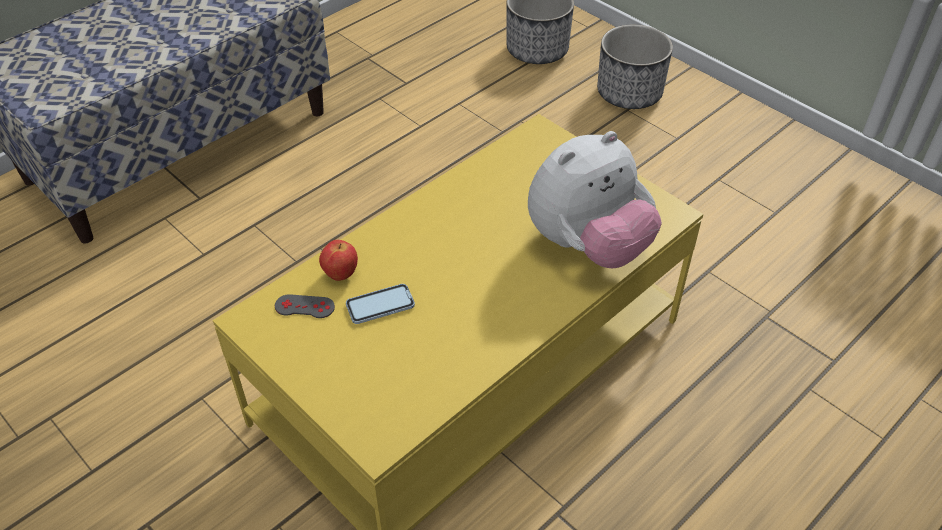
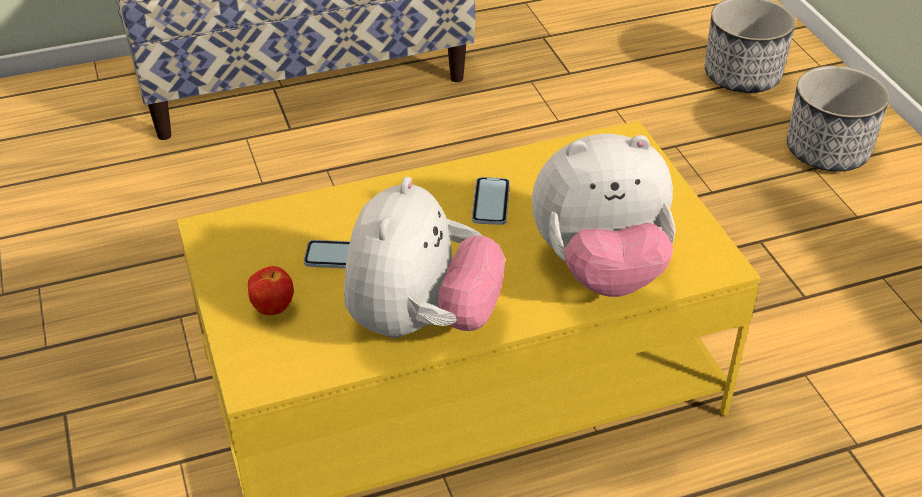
camera: 25 degrees right, 5 degrees down
grey game controller [275,294,335,318] -> none
apple [319,240,358,281] -> apple moved to [248,266,294,315]
none -> plush toy [344,177,505,338]
none -> phone [472,177,510,225]

